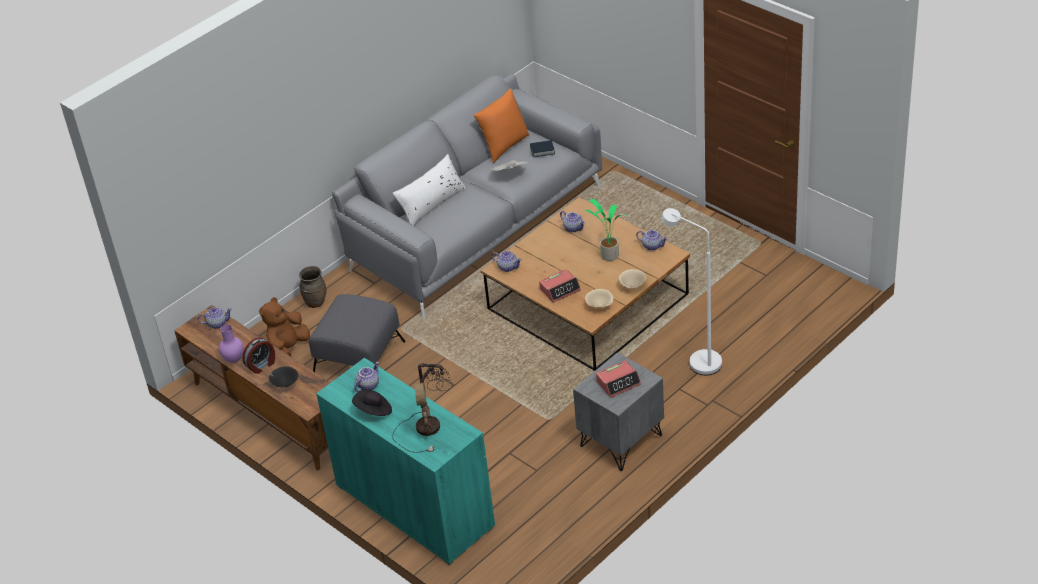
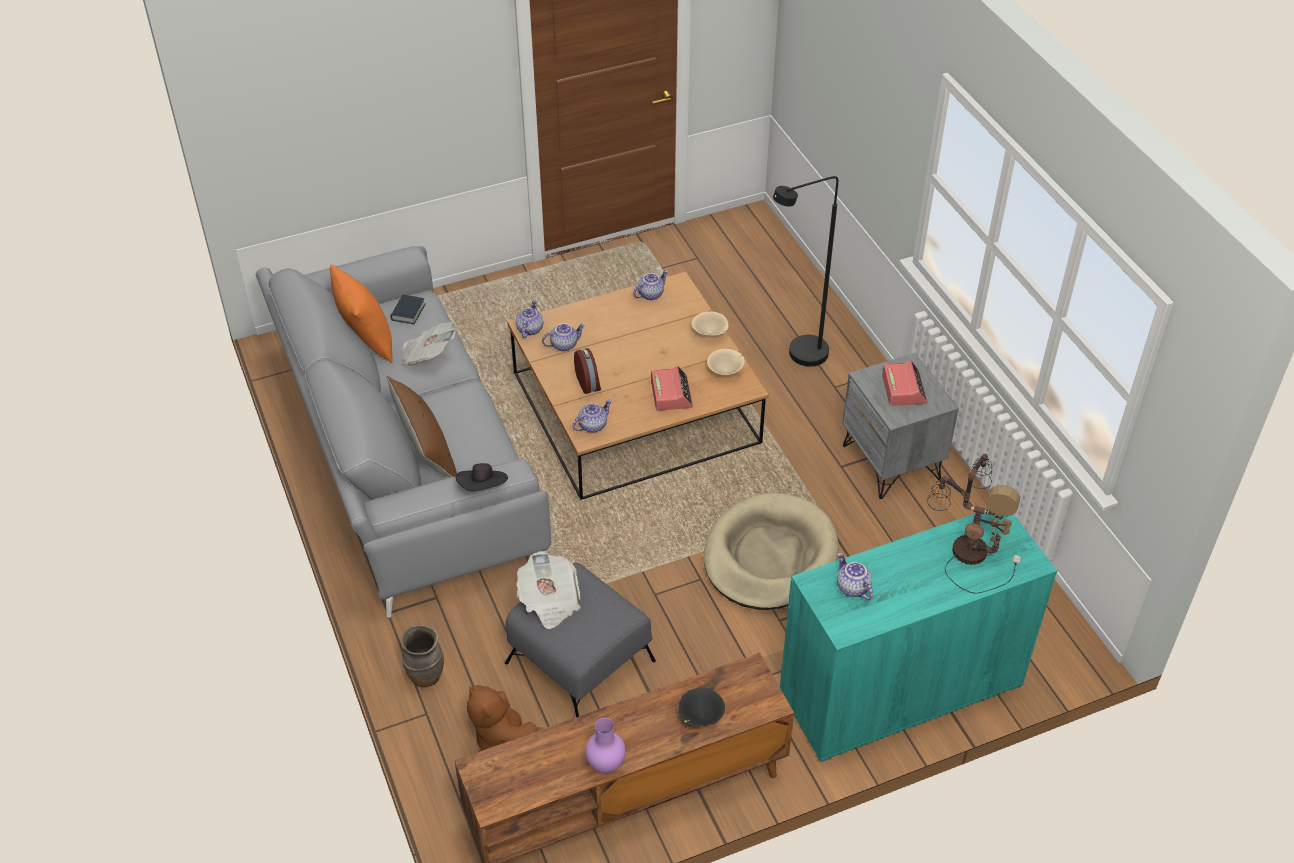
camera: 70 degrees left, 5 degrees up
teapot [198,307,232,329] -> teapot moved to [516,300,543,338]
alarm clock [243,338,275,374] -> alarm clock moved to [574,348,601,394]
black hat [352,389,392,416] -> black hat moved to [455,463,508,492]
white pillow [393,154,466,226] -> brown pillow [387,376,457,478]
potted plant [586,199,628,261] -> none
white floor lamp [662,208,722,375] -> black floor lamp [773,176,838,367]
none -> newspaper [517,551,580,629]
none -> beige dog bed [704,493,839,610]

